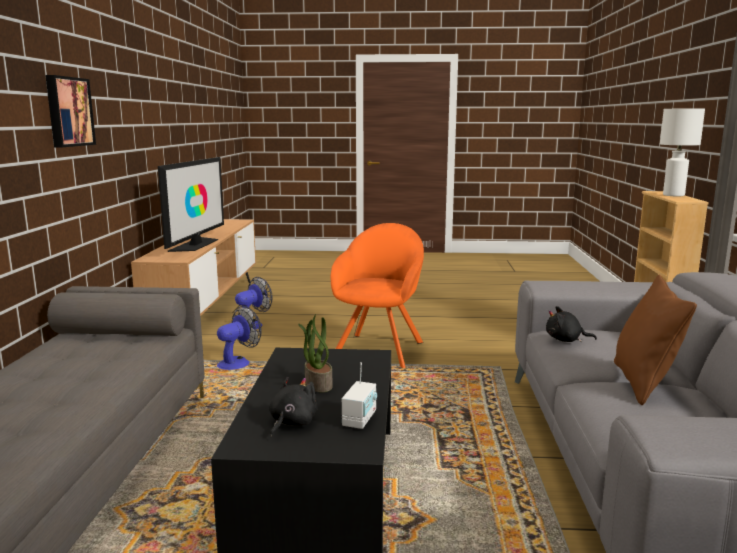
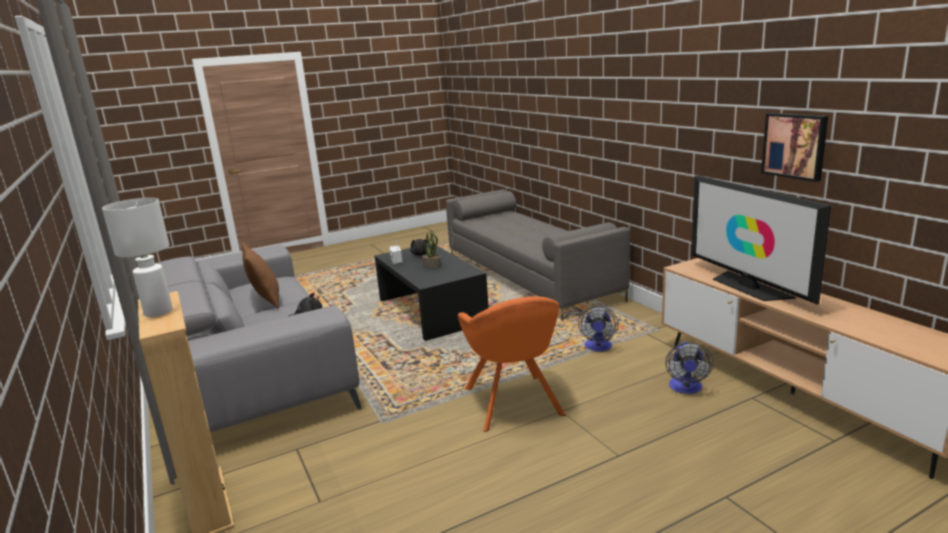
camera: 150 degrees right, 5 degrees up
picture [45,75,96,147] -> picture moved to [761,113,828,182]

